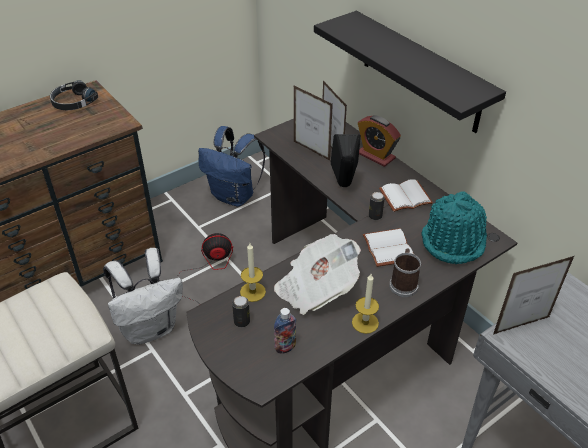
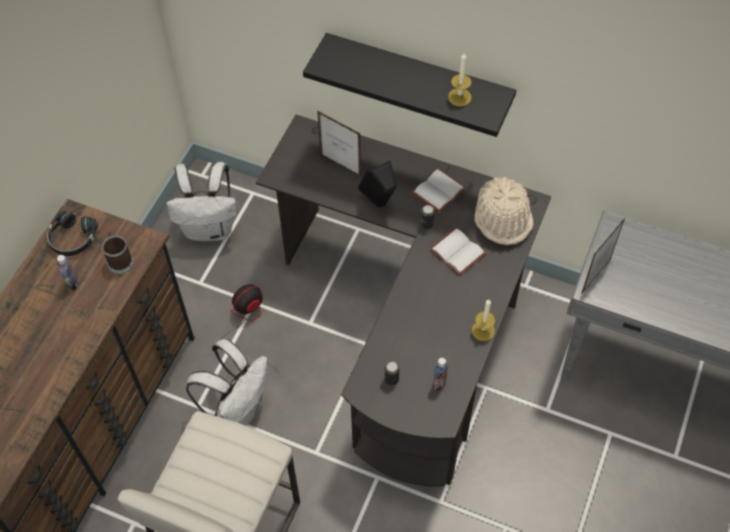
camera: 30 degrees left, 15 degrees up
blue backpack [198,126,265,207] -> white backpack [167,162,237,242]
candle [240,243,266,302] -> candle moved to [448,53,472,106]
newspaper [274,234,361,315] -> none
picture frame [294,86,333,161] -> none
alarm clock [358,115,401,167] -> none
mug [389,248,422,297] -> mug moved to [102,232,134,274]
turquoise hat [421,191,487,264] -> beige hat [474,177,534,245]
none -> bottle [57,255,78,291]

